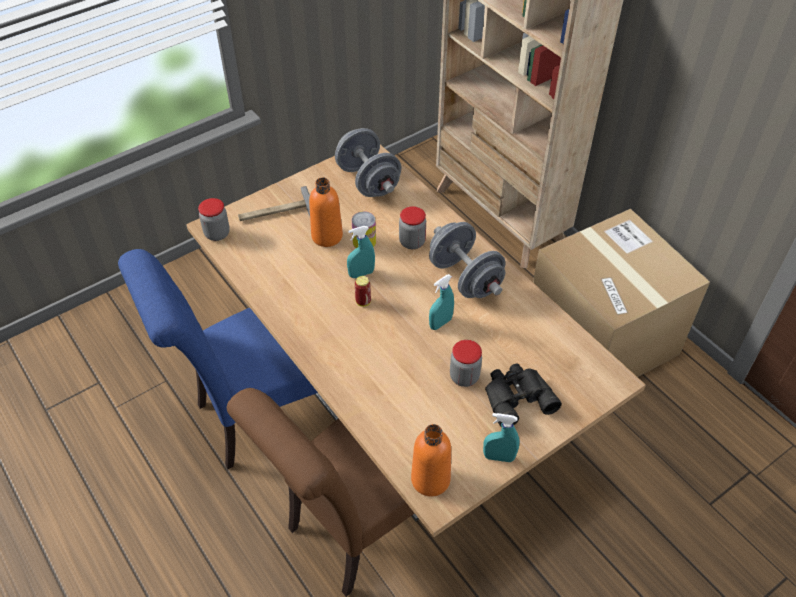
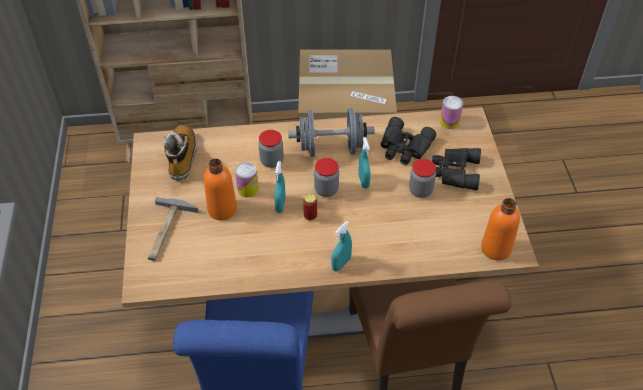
camera: 60 degrees left, 0 degrees up
jar [198,198,230,241] -> jar moved to [314,158,339,197]
grey dumbbell [335,128,401,197] -> boot [163,125,197,181]
turquoise spray bottle [483,413,520,462] -> turquoise spray bottle moved to [331,221,352,272]
none -> black binoculars [381,117,436,165]
none -> can [440,96,463,129]

